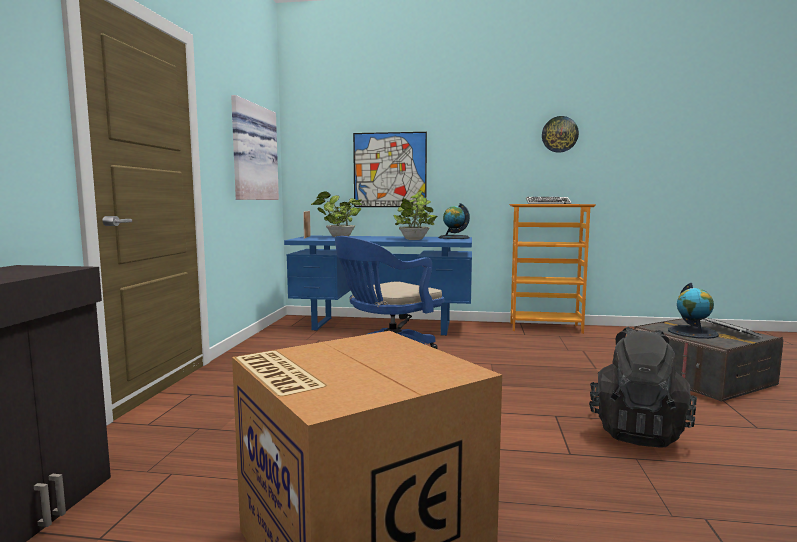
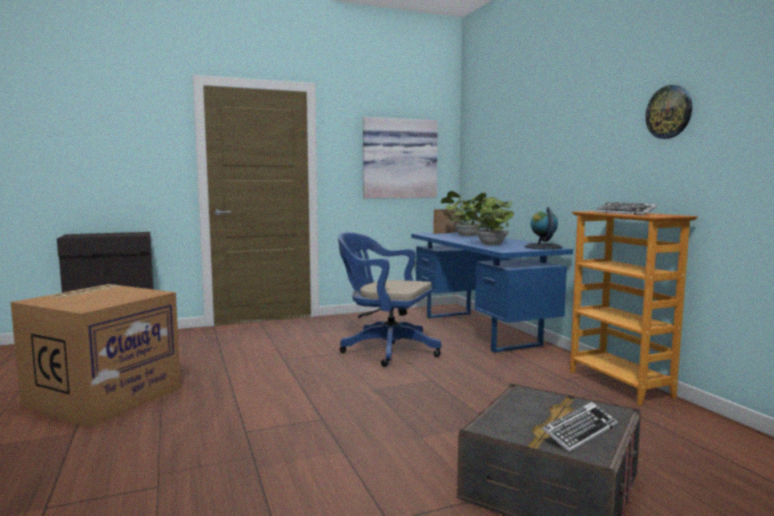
camera: 60 degrees right, 0 degrees up
picture [353,132,427,207] -> none
black backpack [589,327,697,448] -> none
globe [668,283,719,339] -> none

